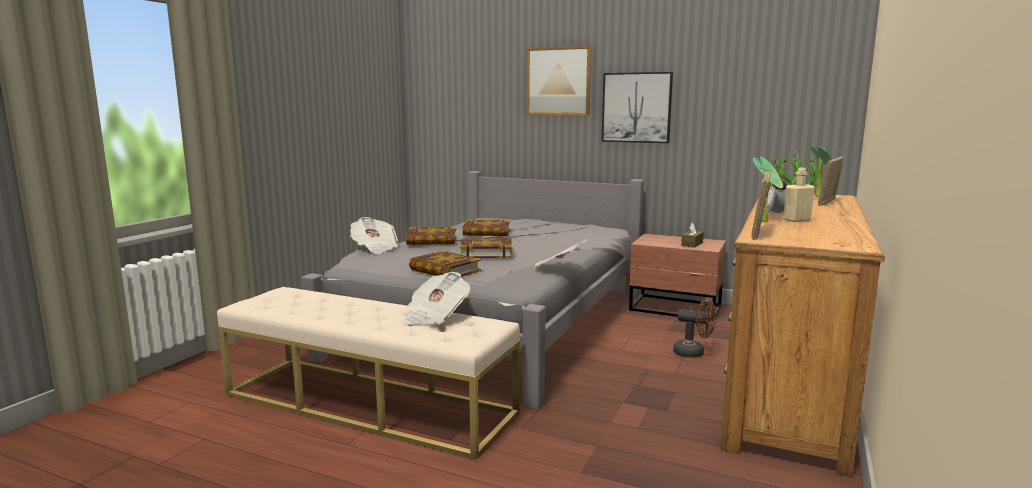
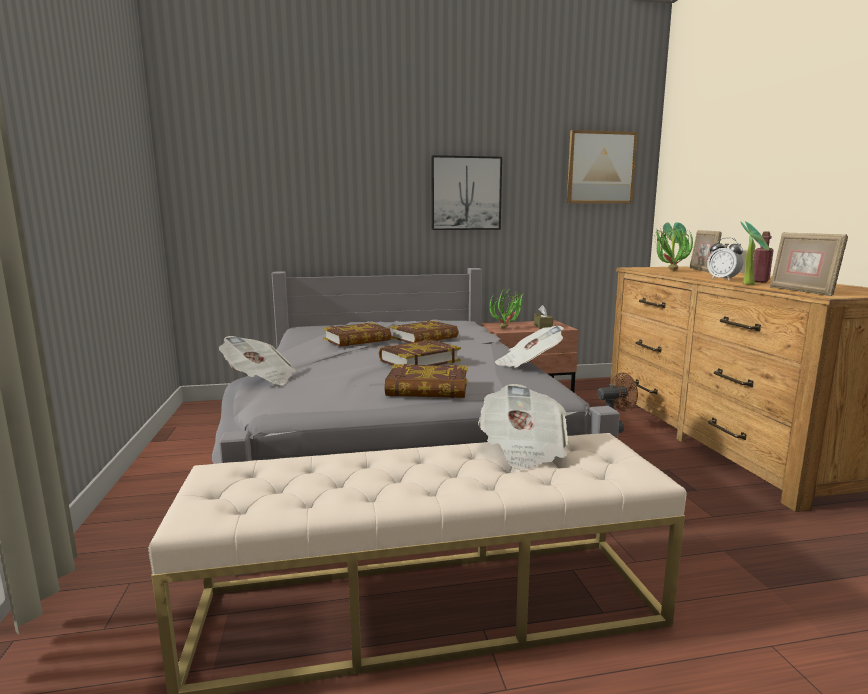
camera: 35 degrees left, 0 degrees up
book [406,227,457,245] -> book moved to [390,321,459,343]
picture [527,46,591,115] -> picture moved to [567,130,637,204]
beige bottle [783,168,815,222] -> red bottle [753,232,774,283]
none -> potted plant [490,286,524,329]

